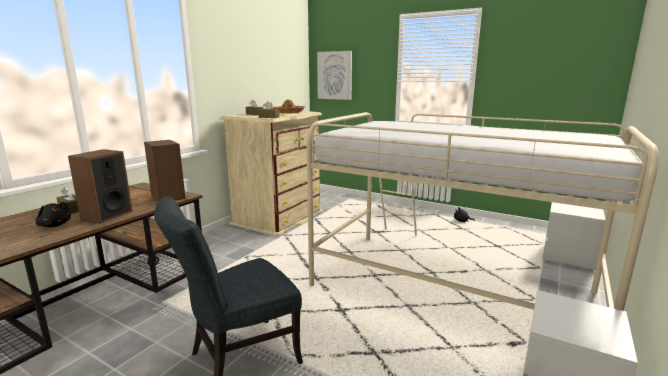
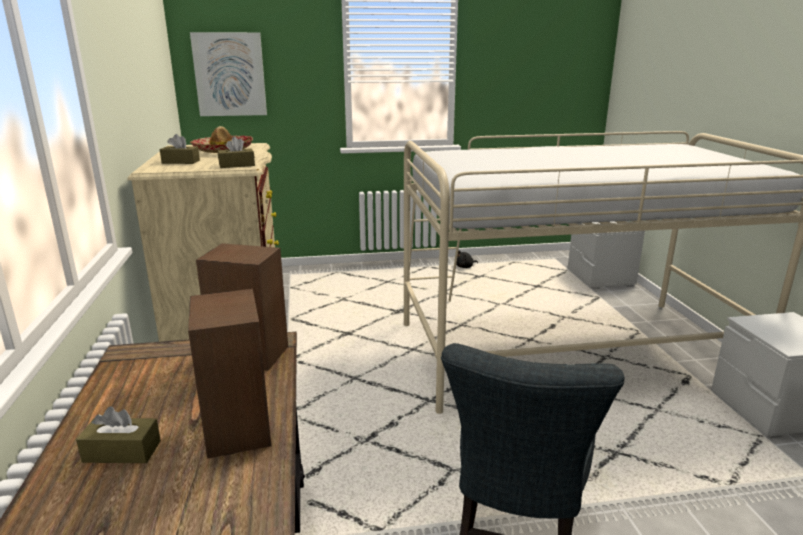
camera: 40 degrees left, 5 degrees up
black plush toy [35,202,71,227] -> none

